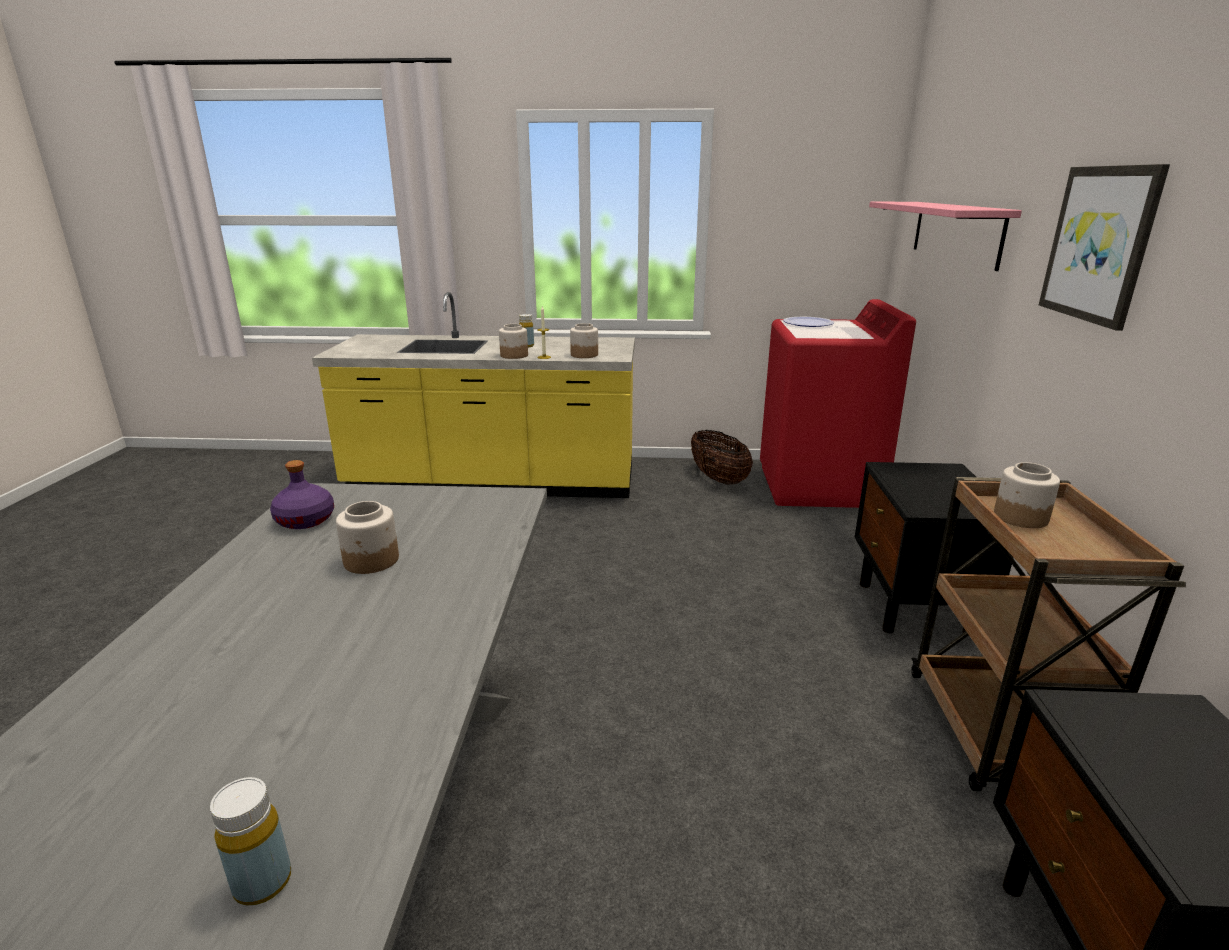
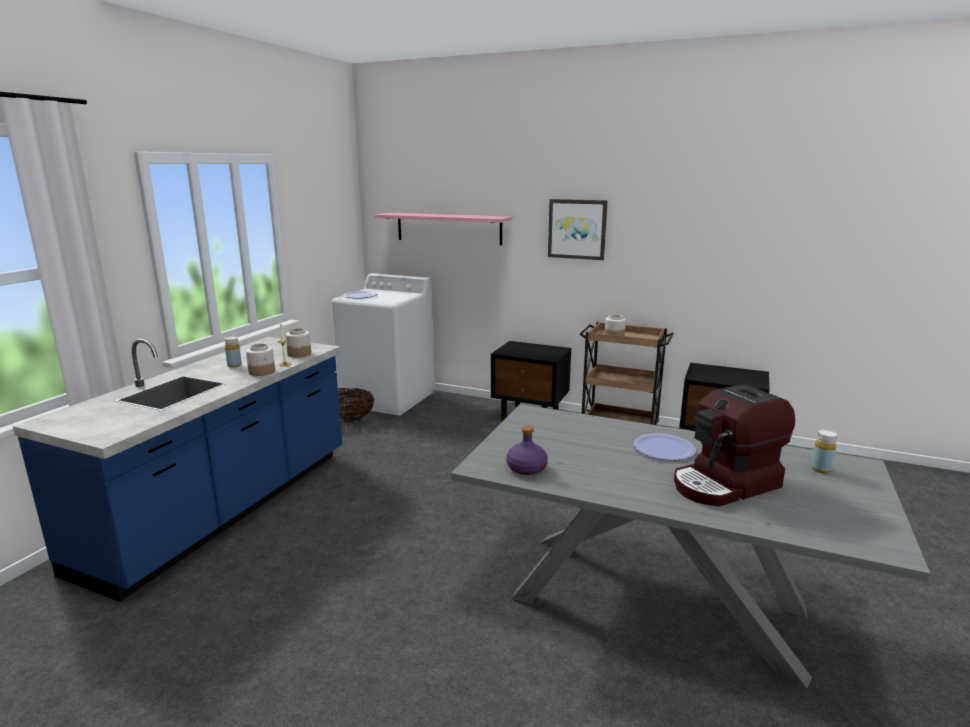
camera: 70 degrees left, 5 degrees down
yellow counter [312,292,635,498] -> blue counter [13,337,342,602]
jar [336,501,399,574] -> none
red washing machine [760,299,916,508] -> white washing machine [332,273,435,416]
none -> plate [633,434,696,461]
none -> coffee machine [674,384,795,506]

